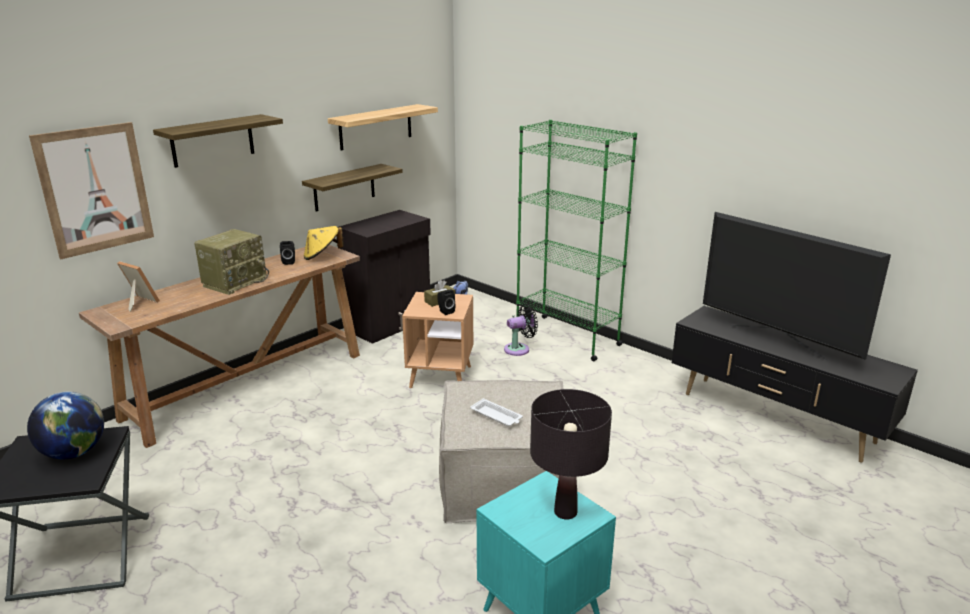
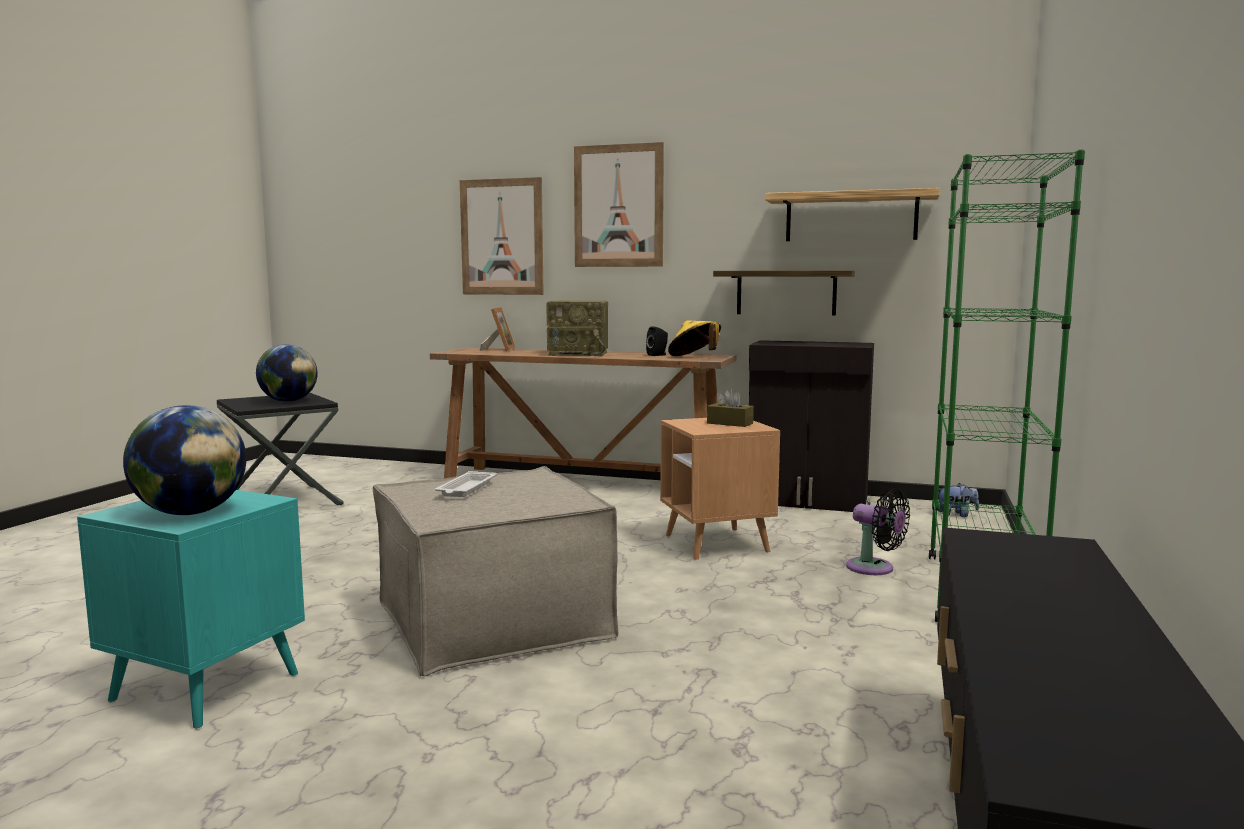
camera: 65 degrees right, 15 degrees down
shelf [153,114,283,168] -> picture [574,142,664,267]
black speaker [437,290,456,315] -> none
black table lamp [530,389,612,520] -> globe [123,405,246,515]
television [703,212,891,360] -> none

